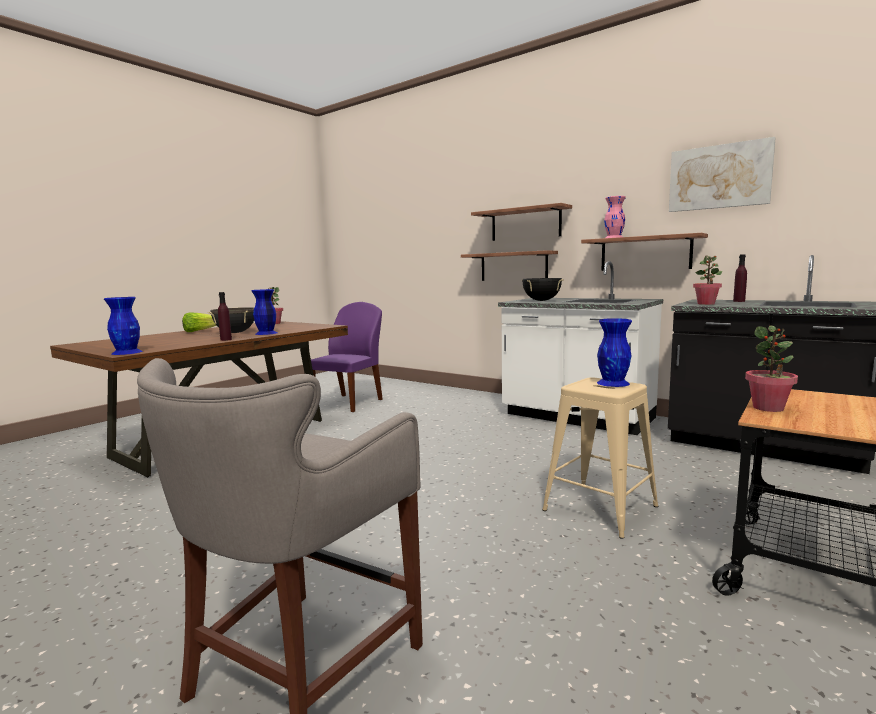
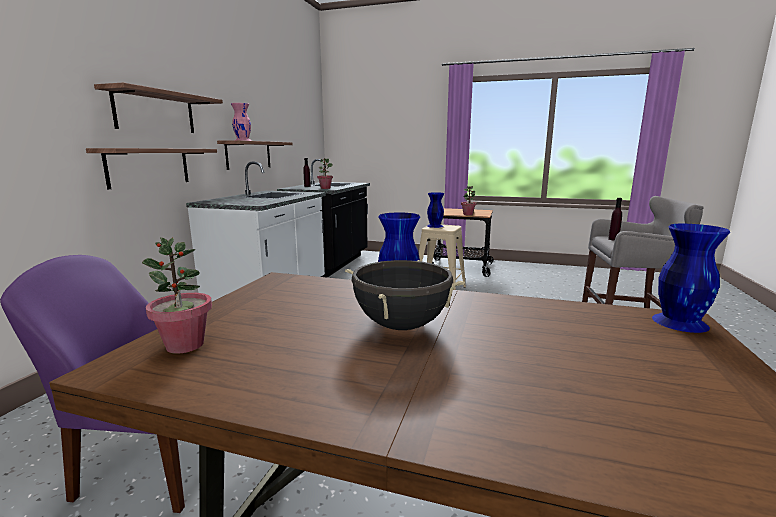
camera: 110 degrees left, 5 degrees up
lettuce [182,313,217,332] -> none
purple bottle [218,292,232,341] -> purple bottle moved to [608,198,622,241]
black cooking pot [522,278,563,301] -> none
picture [669,137,775,212] -> none

